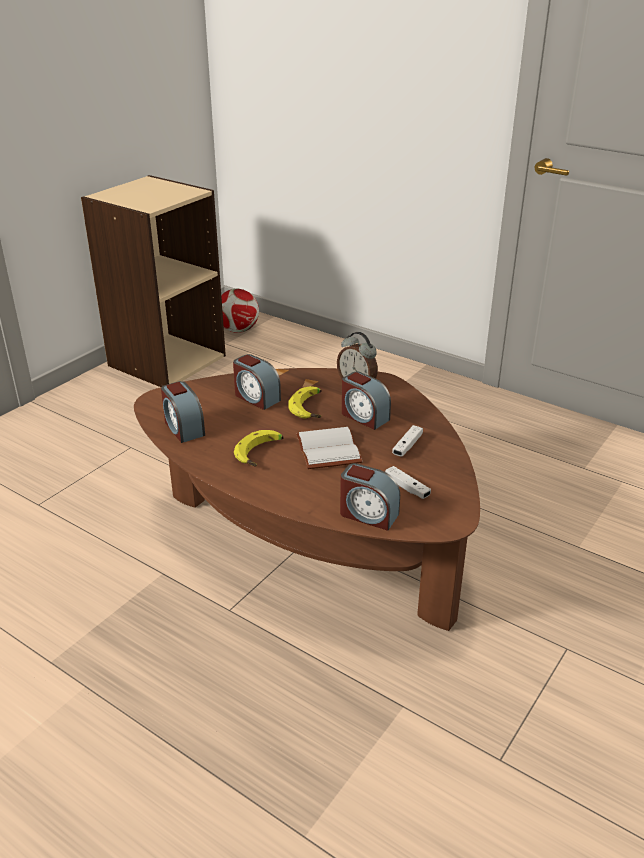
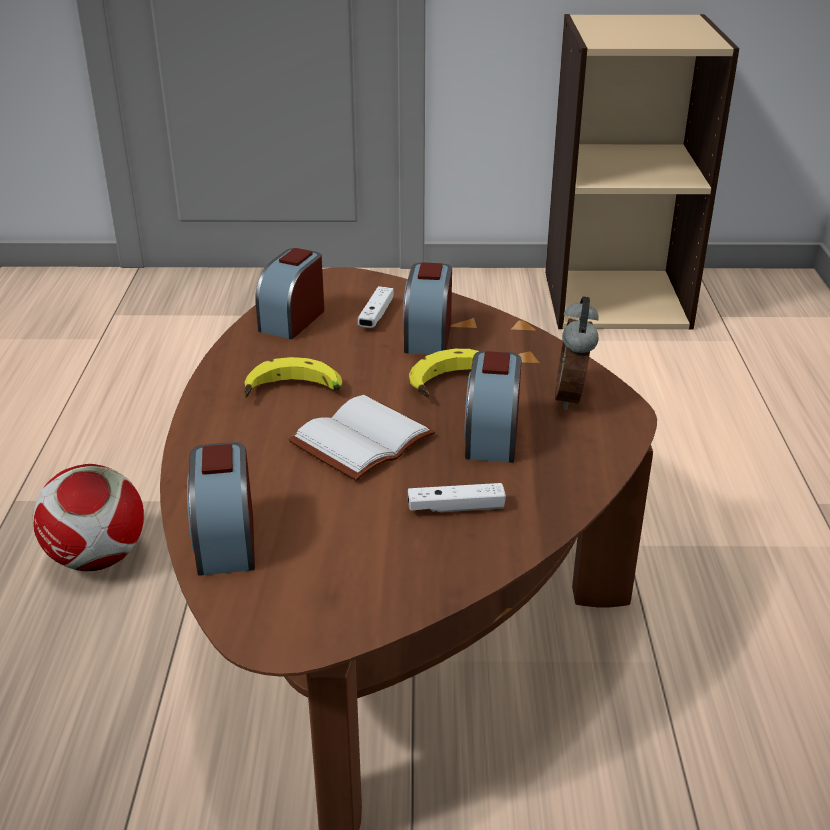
camera: 55 degrees right, 0 degrees up
football [221,289,259,333] -> football moved to [33,464,144,571]
white game controller [385,466,431,499] -> white game controller moved to [358,286,394,328]

